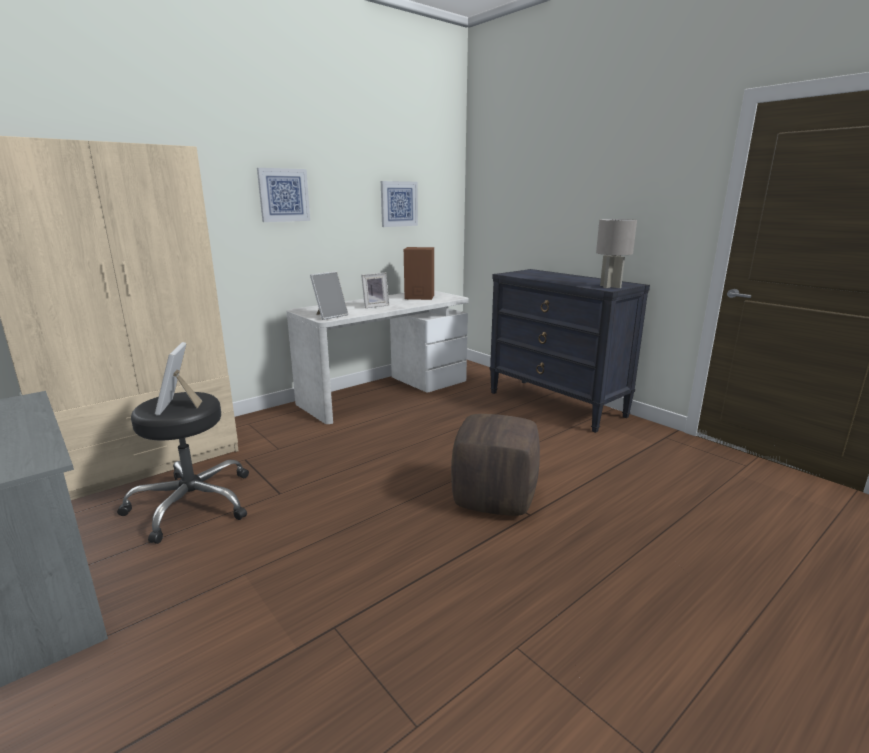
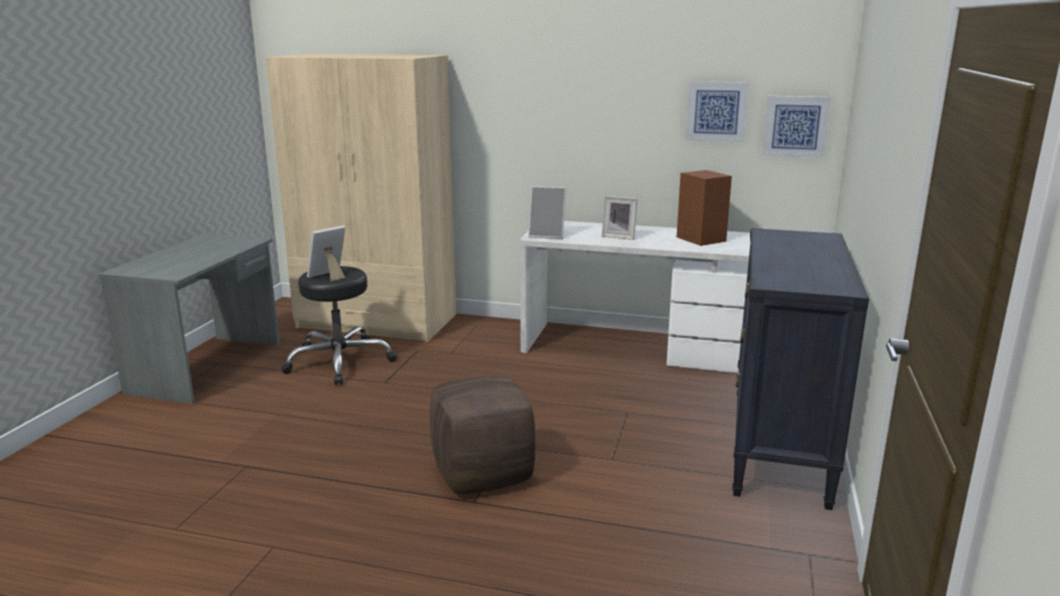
camera: 55 degrees right, 0 degrees up
picture [257,168,310,222] -> picture moved to [762,96,831,158]
grey table lamp [596,219,637,288] -> none

